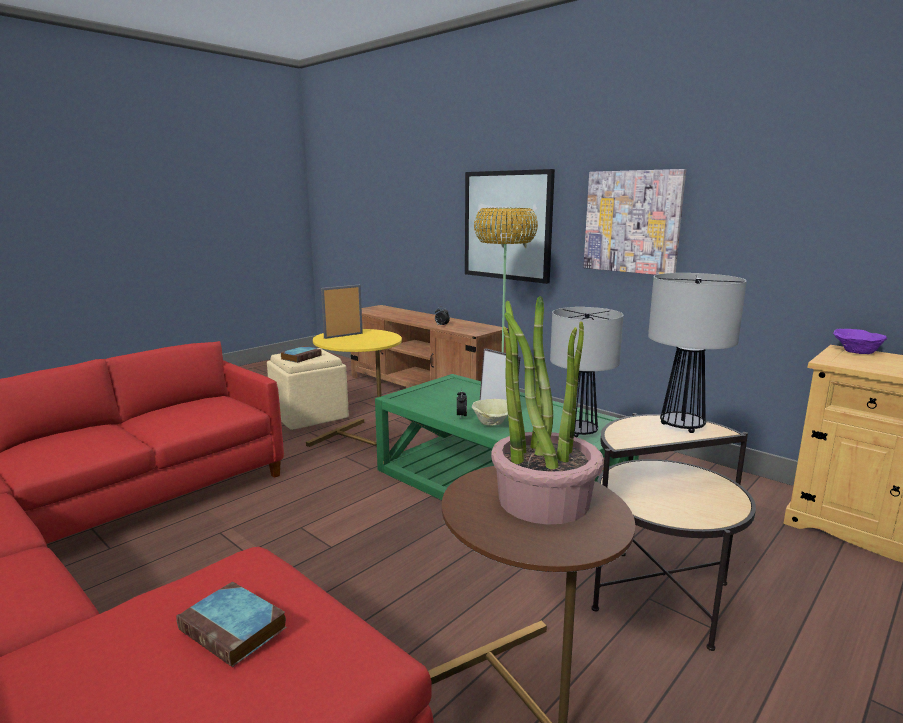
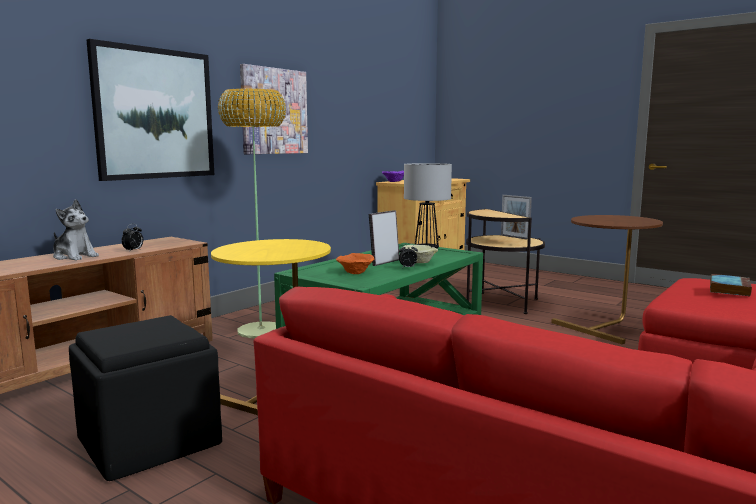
camera: 95 degrees left, 5 degrees down
beige ottoman [267,348,349,430] -> black ottoman [69,315,222,481]
book [280,346,322,363] -> none
picture frame [321,285,363,339] -> picture frame moved to [501,195,532,240]
potted plant [491,296,603,525] -> none
table lamp [648,273,747,433] -> none
none -> plush toy [53,199,99,261]
none -> orange bowl [336,253,375,274]

